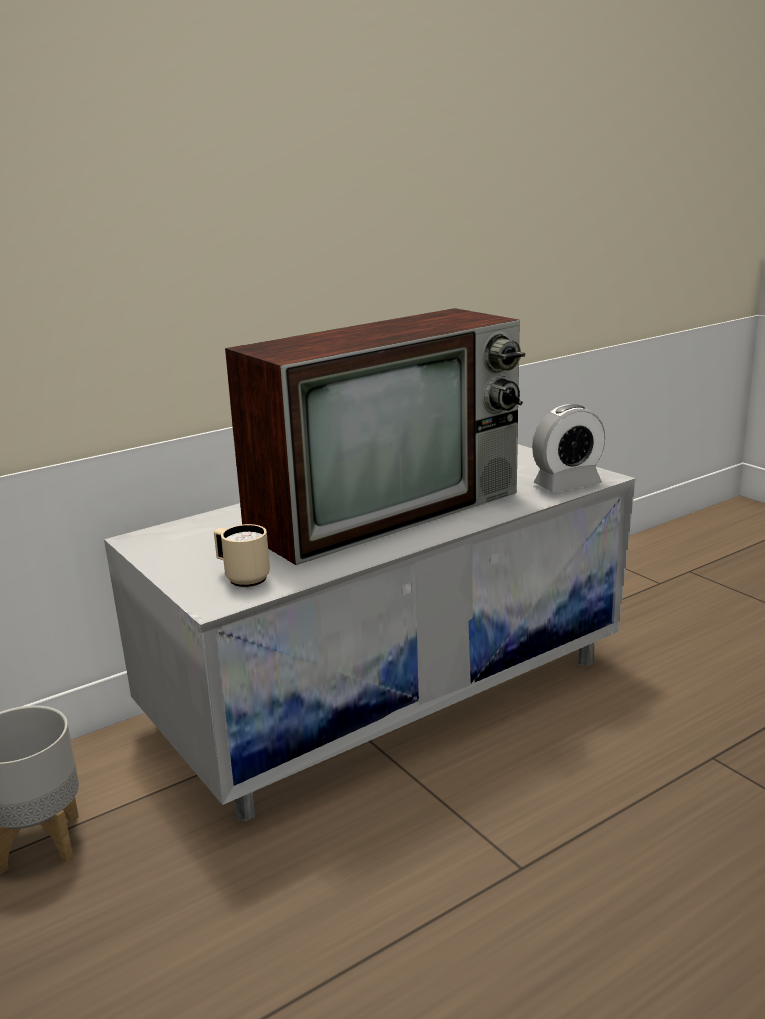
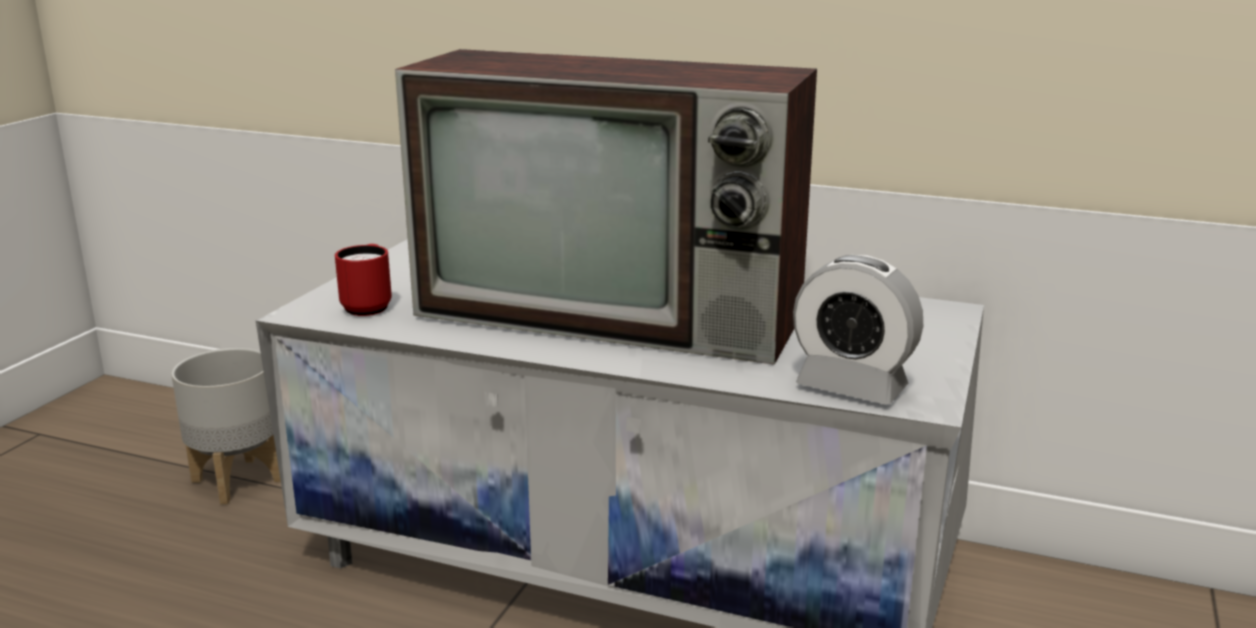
camera: 55 degrees right, 0 degrees up
beige mug [214,524,270,587] -> red mug [335,244,392,316]

